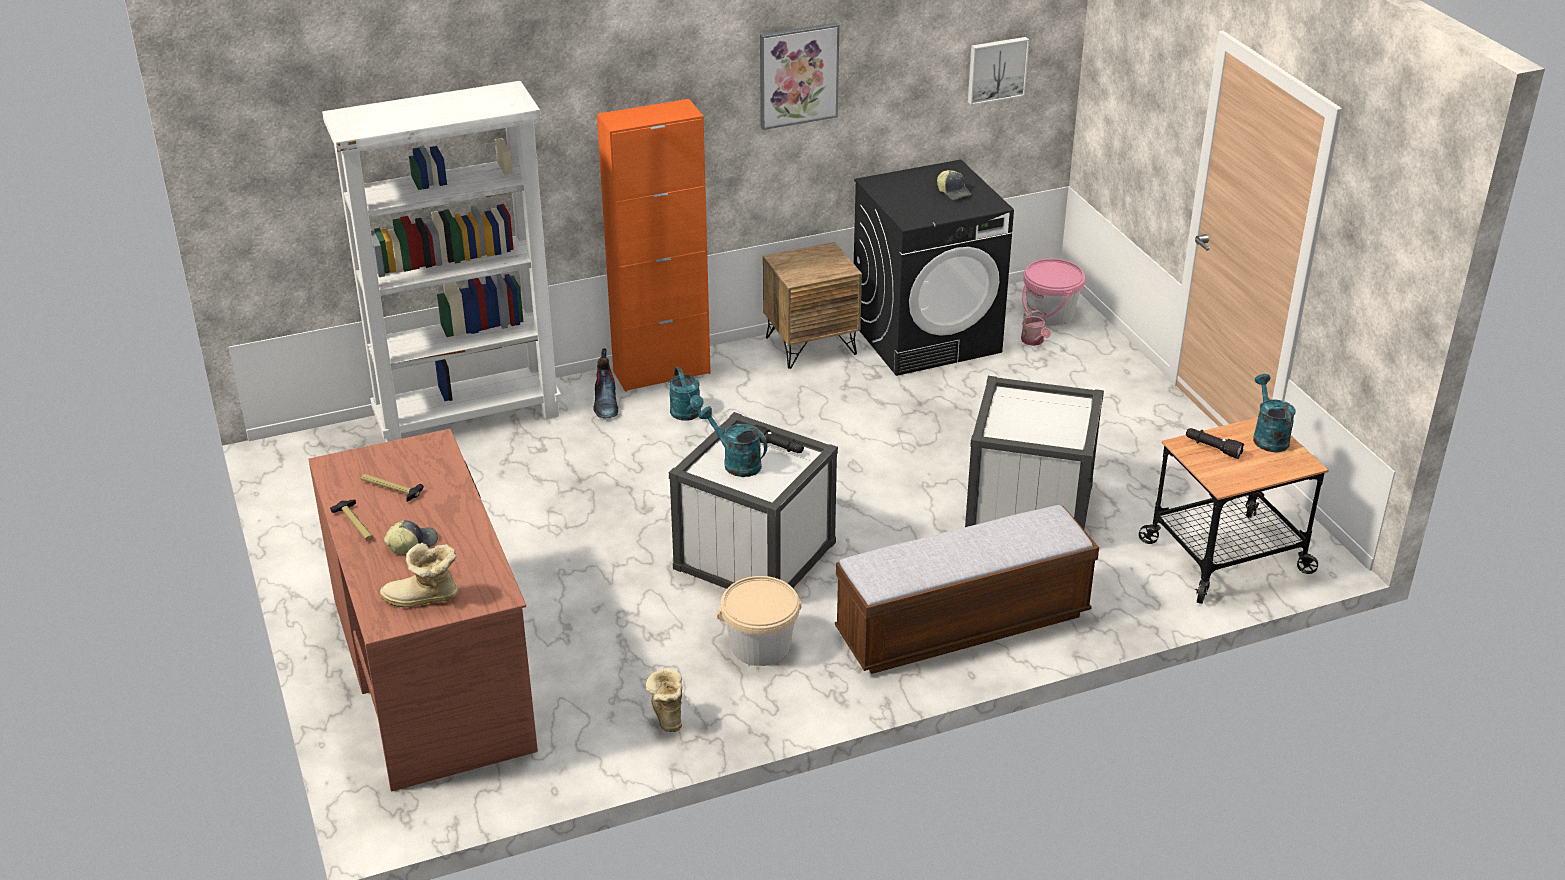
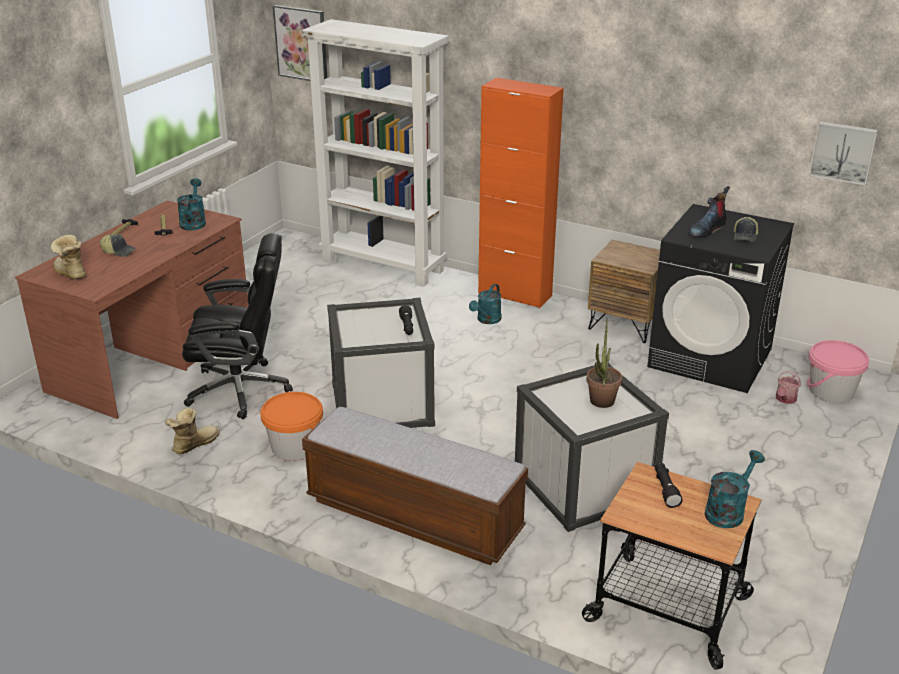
camera: 50 degrees right, 5 degrees down
boot [594,349,618,419] -> boot moved to [689,186,730,237]
turquoise watering can [699,406,767,477] -> turquoise watering can moved to [177,178,206,231]
beige bucket [717,576,802,666] -> orange bucket [260,392,323,461]
picture [760,22,840,130] -> picture moved to [273,5,327,81]
none -> black office chair [182,233,293,419]
none -> potted plant [586,318,622,408]

